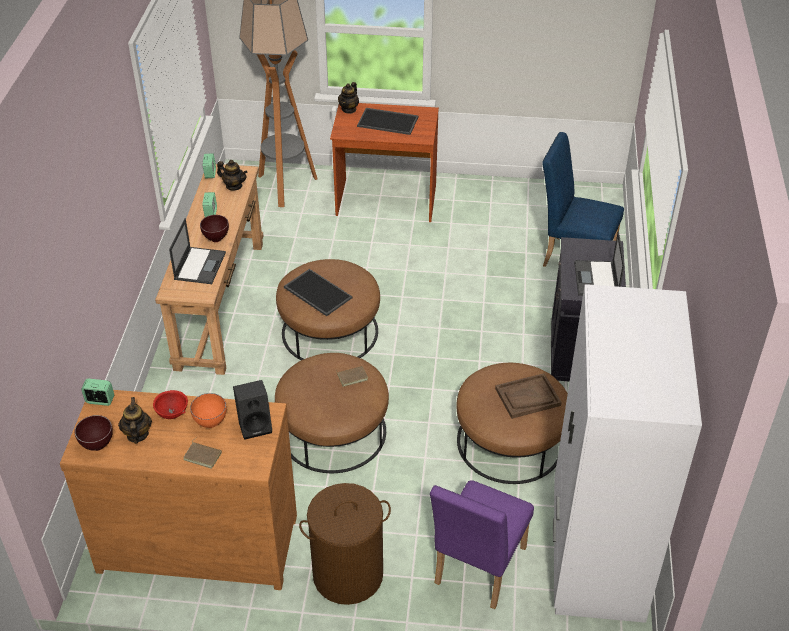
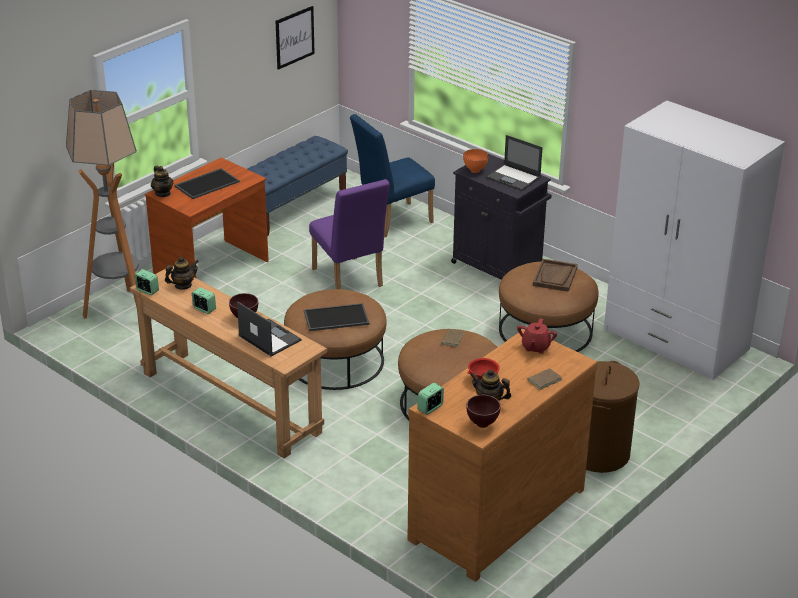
camera: 55 degrees left, 10 degrees down
orange bowl [190,393,227,428] -> orange bowl moved to [463,149,489,173]
black speaker [233,380,272,440] -> red teapot [517,318,557,354]
purple chair [430,480,534,609] -> purple chair moved to [309,179,390,289]
none -> blue bench [247,136,348,236]
none -> picture [275,6,315,70]

